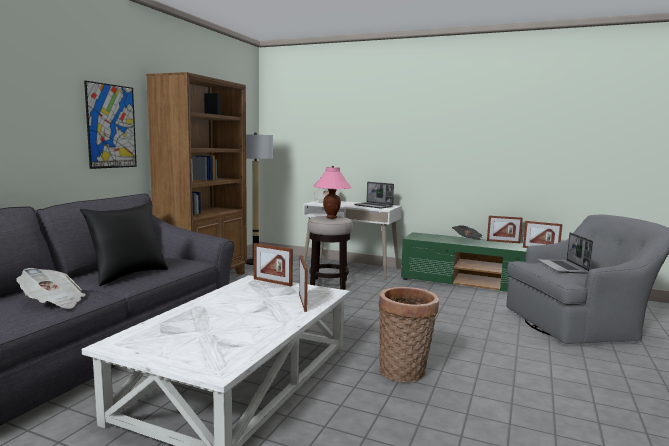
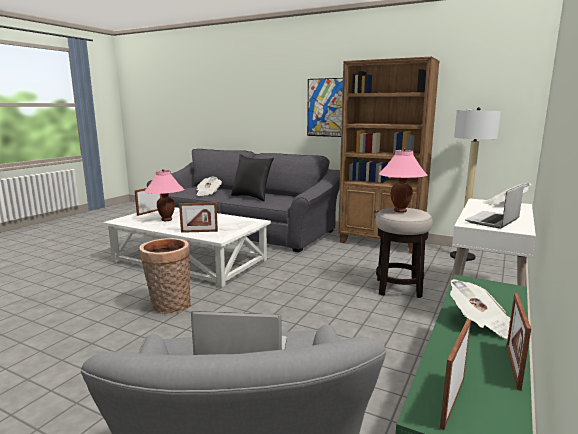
camera: 95 degrees right, 5 degrees up
picture frame [254,243,293,286] -> picture frame moved to [135,188,162,216]
none -> pink table lamp [144,169,184,221]

